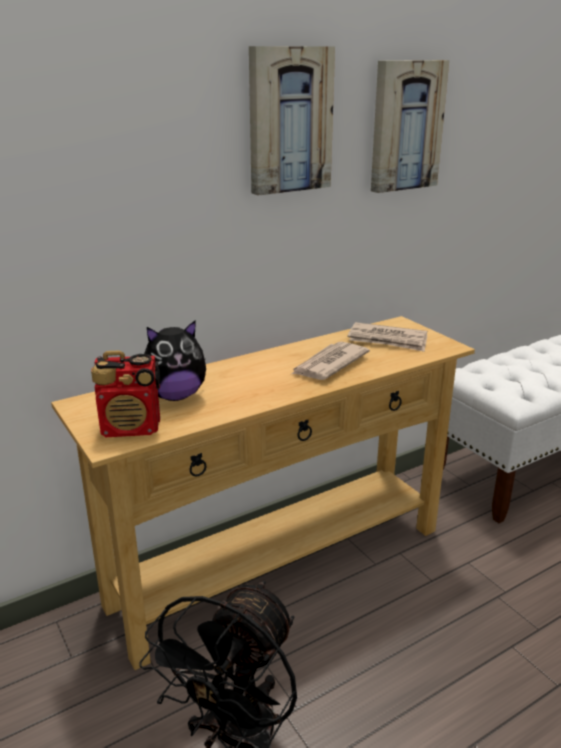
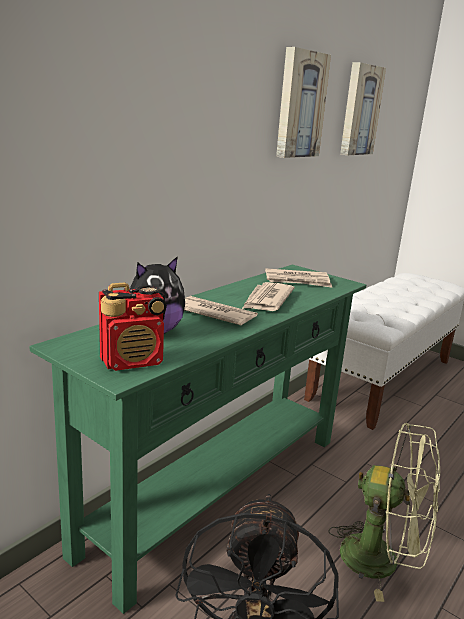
camera: 20 degrees left, 5 degrees down
beige console table [51,316,475,670] -> green console table [29,264,366,614]
picture [249,46,335,196] -> picture moved to [340,62,386,155]
none -> newspaper [184,296,258,325]
none -> green fan [328,423,440,602]

